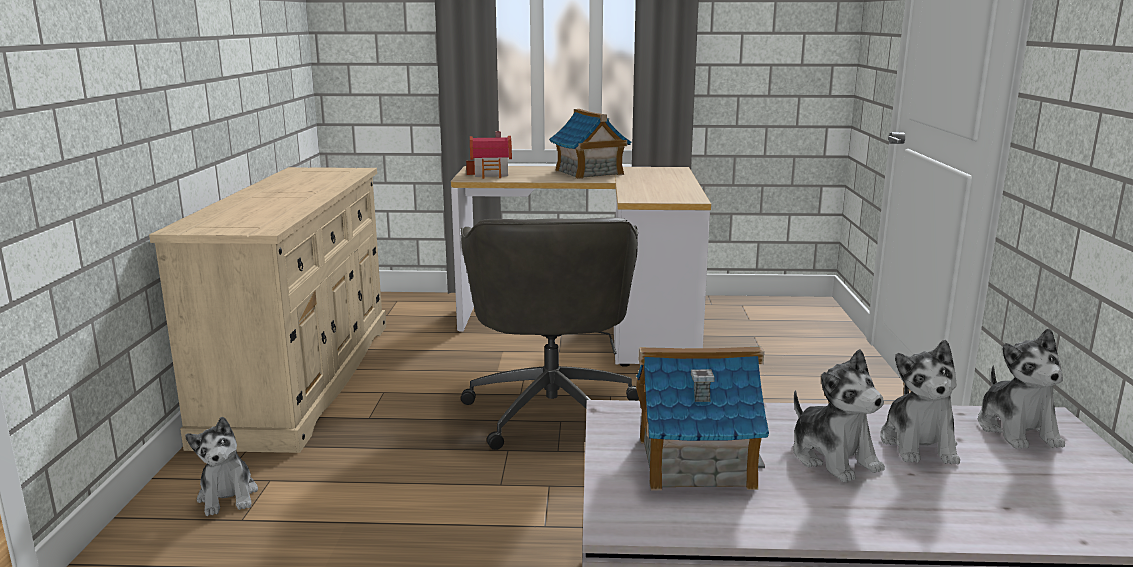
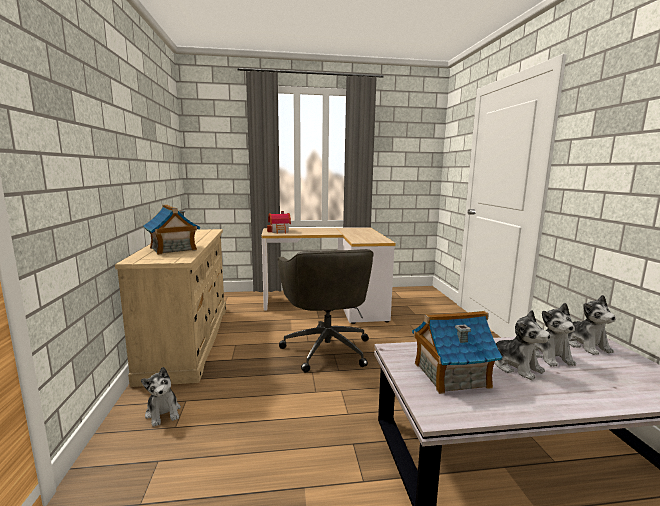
camera: 10 degrees left, 5 degrees down
toy house [549,109,631,179] -> toy house moved to [143,205,200,255]

